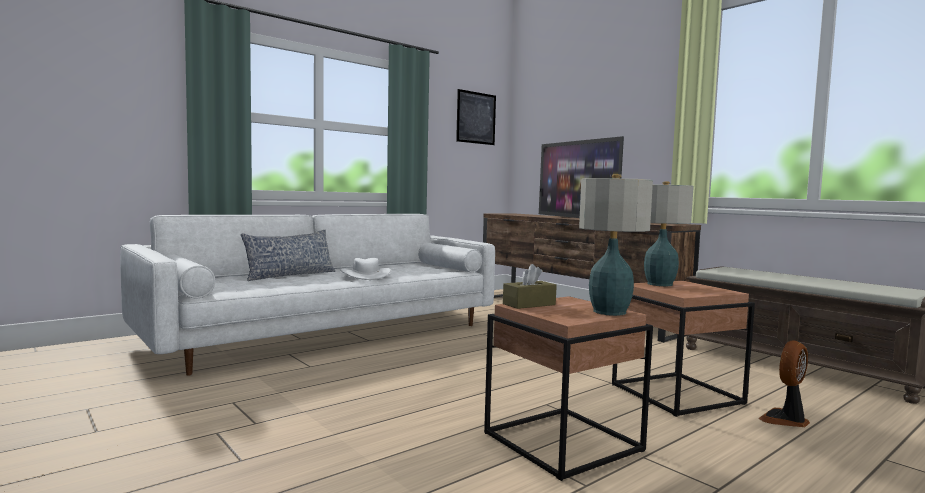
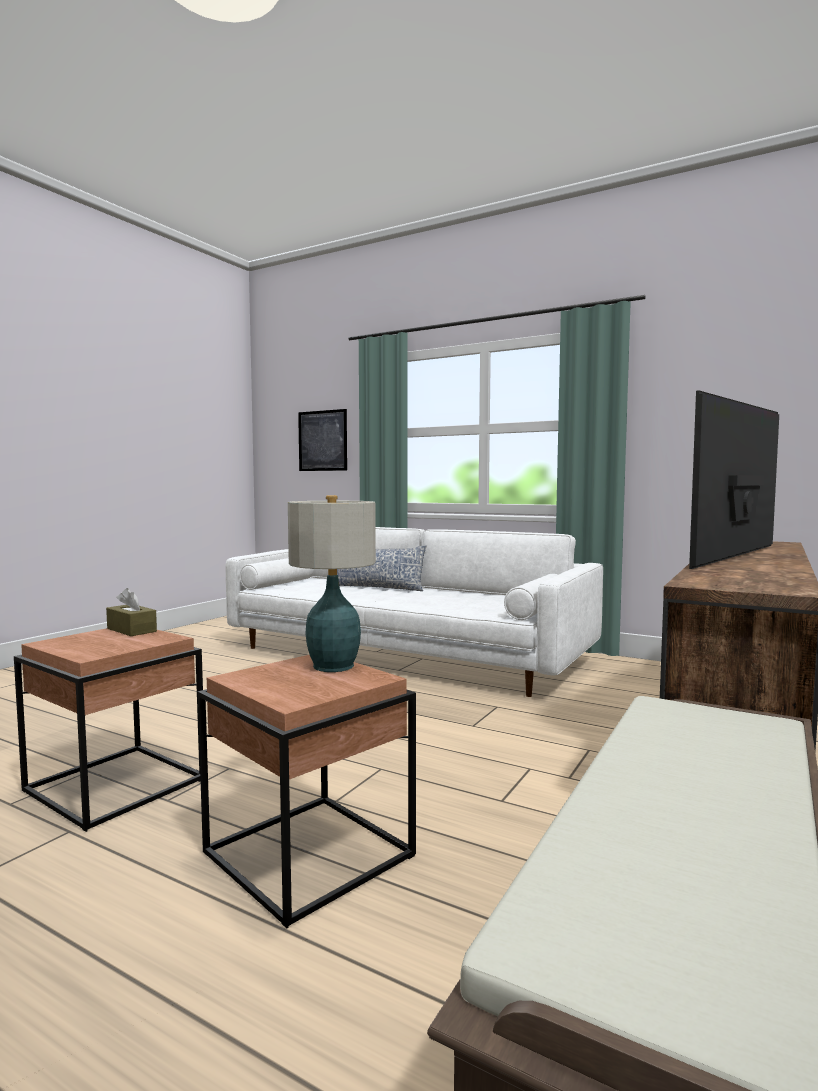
camera: 70 degrees right, 0 degrees up
white hat [340,258,391,280] -> none
picture [456,89,496,145] -> picture moved to [298,409,347,471]
table lamp [579,174,653,316] -> none
fan [758,340,810,427] -> none

